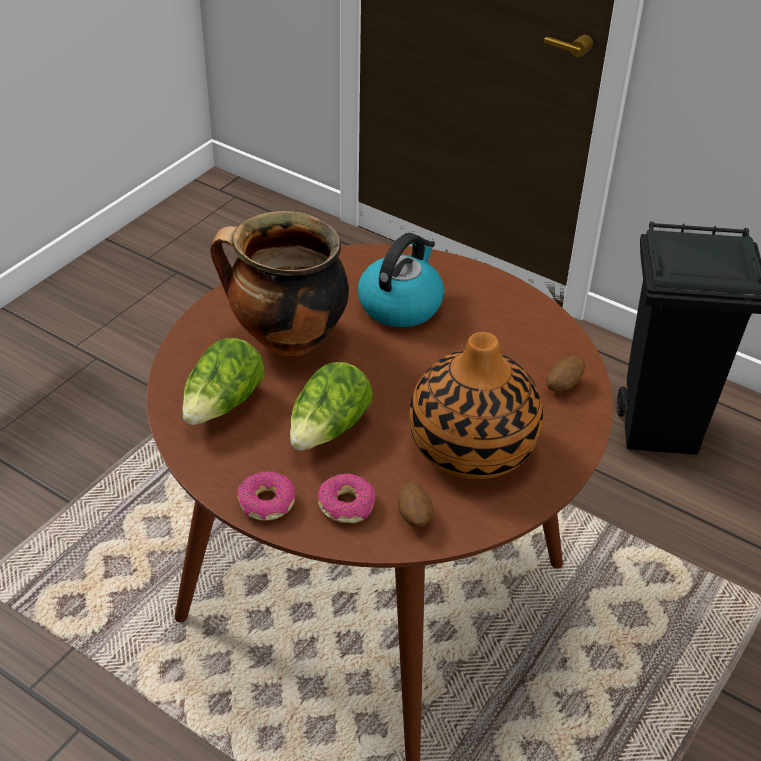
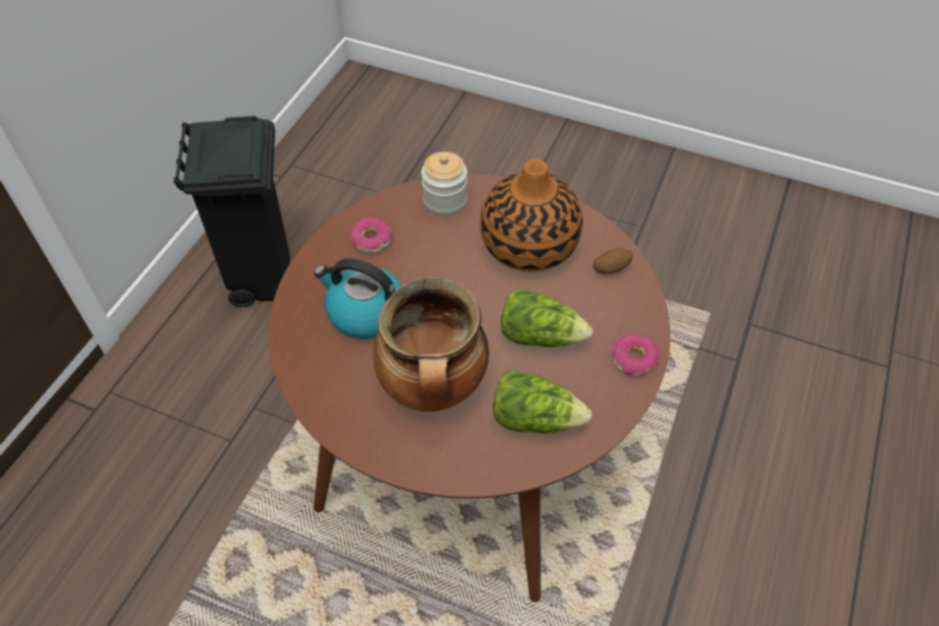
camera: 100 degrees left, 10 degrees up
donut [318,473,375,523] -> donut moved to [350,217,392,253]
potato [546,356,585,392] -> jar [421,152,467,216]

